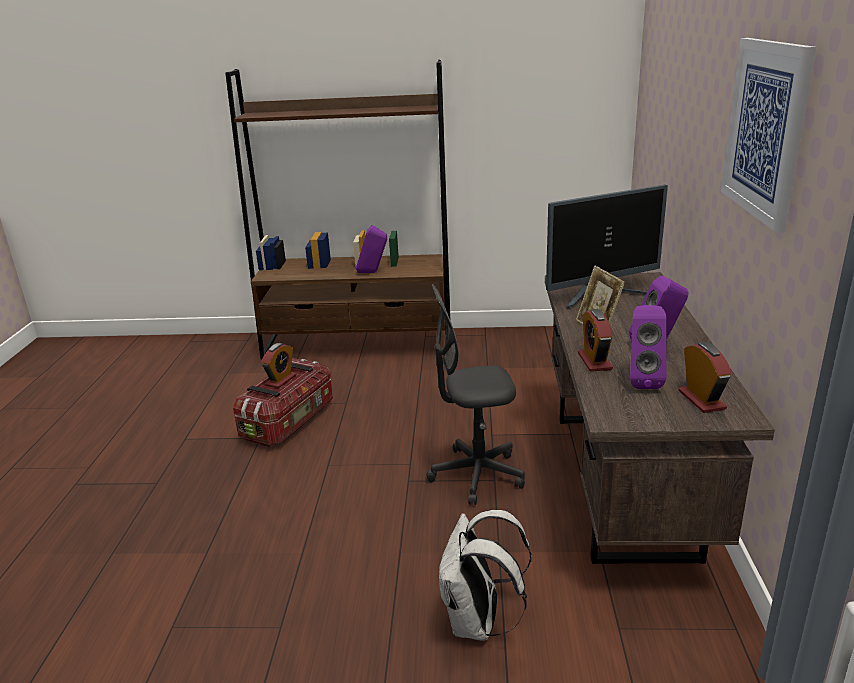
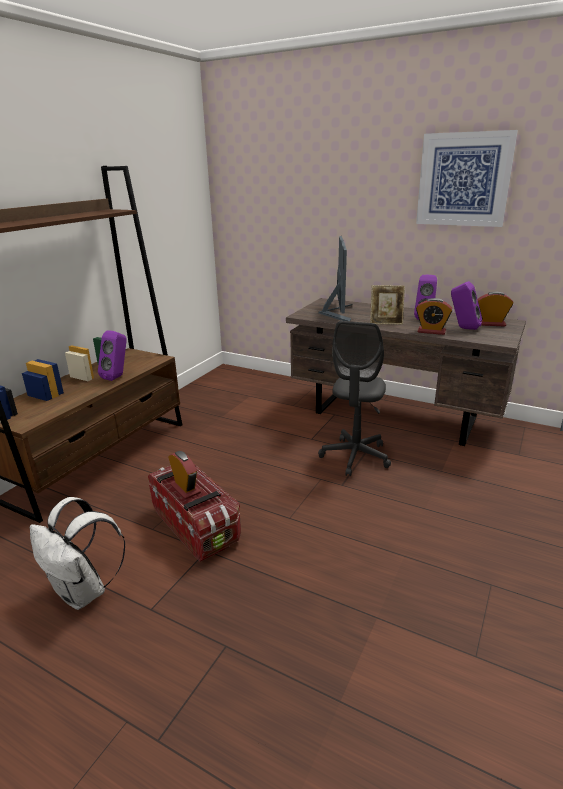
camera: 65 degrees left, 0 degrees up
white backpack [438,510,532,641] -> white backpack moved to [30,497,126,610]

